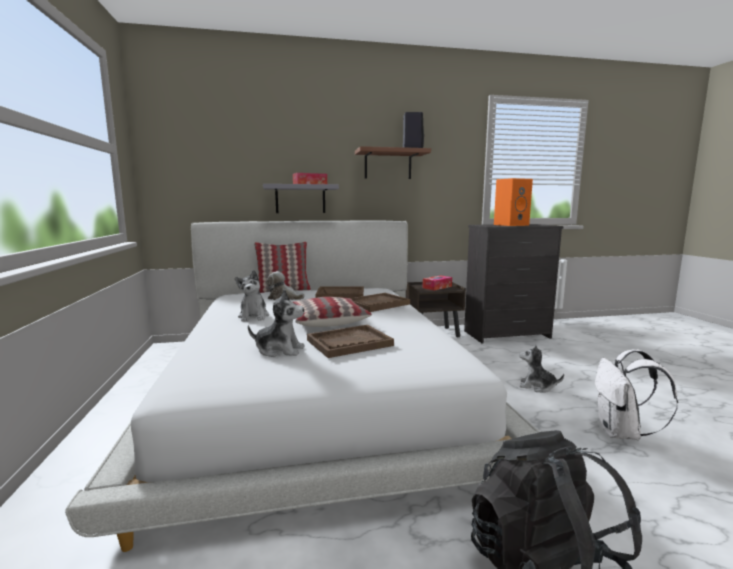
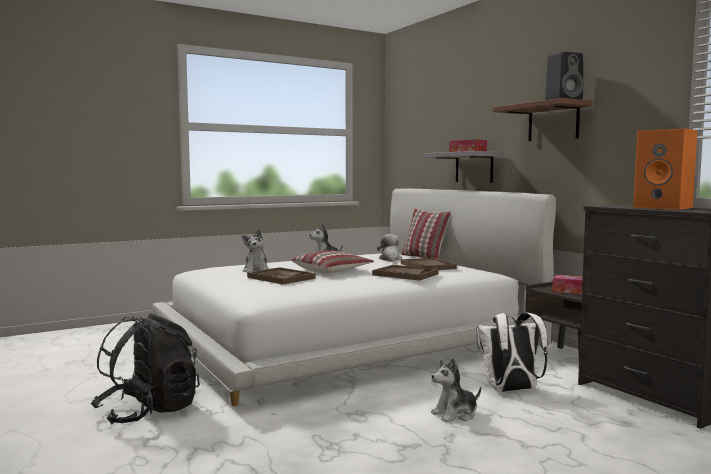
camera: 70 degrees right, 5 degrees down
plush toy [519,345,564,393] -> plush toy turned 120 degrees counterclockwise [431,358,481,422]
white backpack [595,349,678,440] -> white backpack moved to [476,312,548,392]

